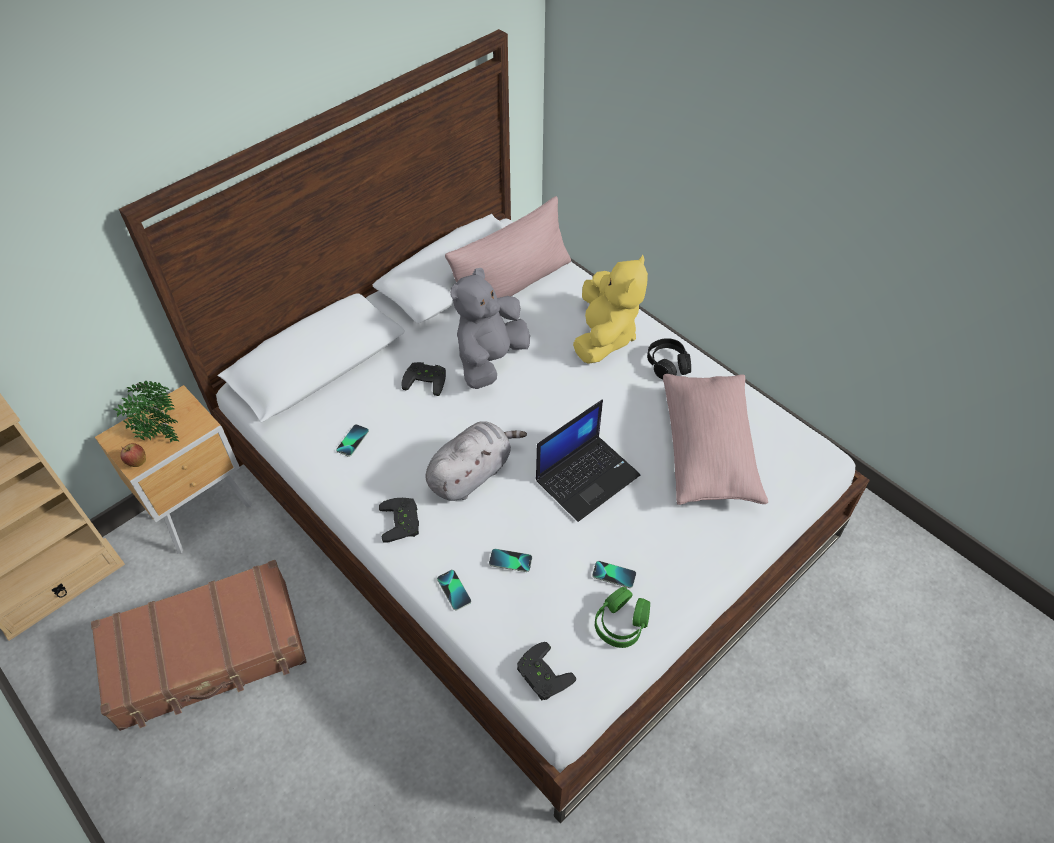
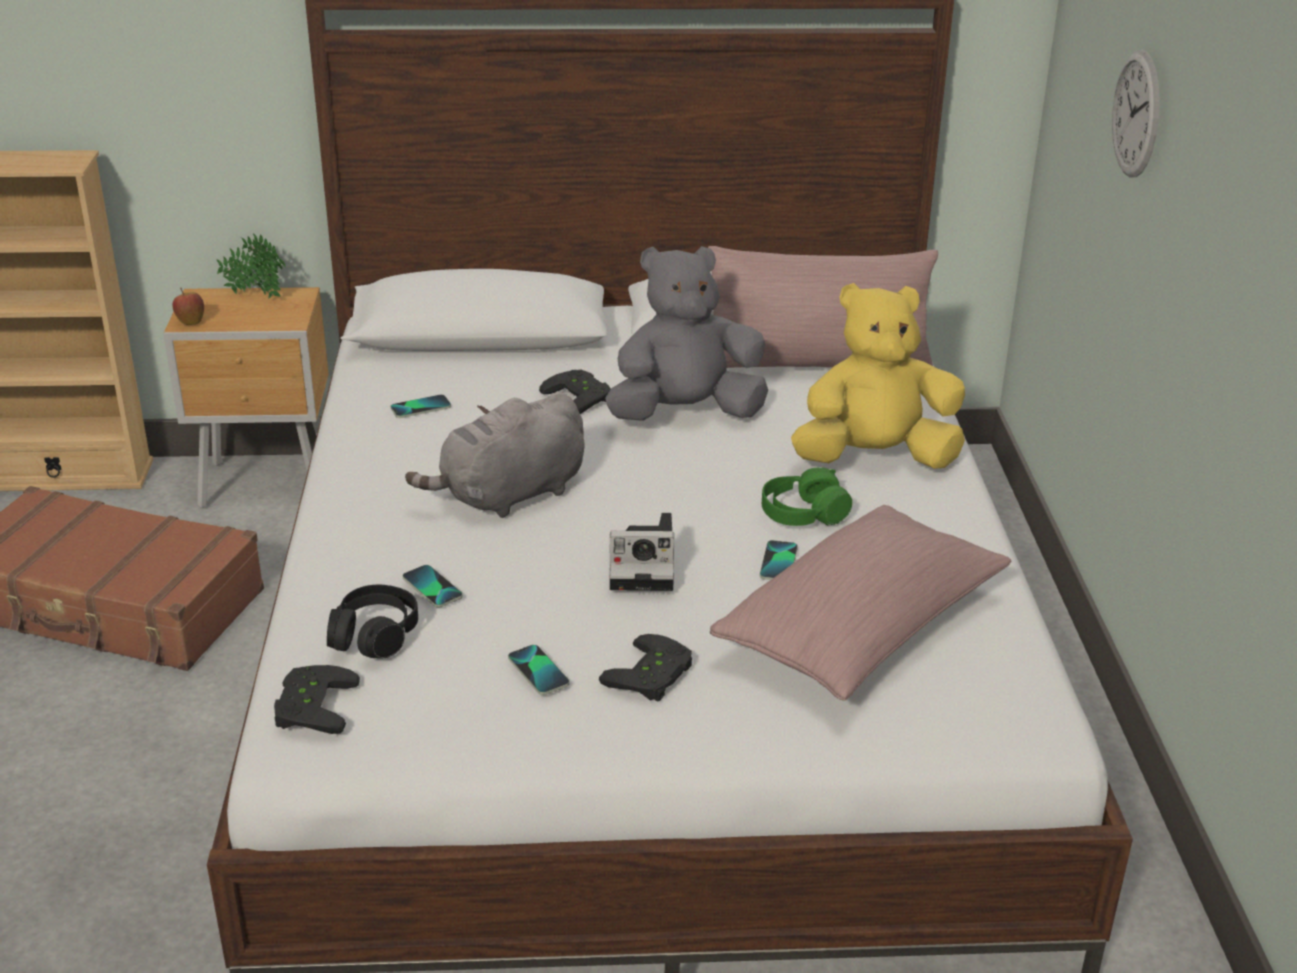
camera: 40 degrees right, 20 degrees down
potted plant [122,406,179,443] -> none
black game controller [379,498,419,543] -> black game controller moved to [599,634,692,702]
grey plush toy [425,421,527,501] -> grey plush toy turned 150 degrees clockwise [405,392,584,518]
phone [437,570,471,611] -> phone moved to [760,540,798,580]
laptop [536,400,640,522] -> camera [609,513,674,591]
yellow plush toy [573,254,648,364] -> yellow plush toy turned 150 degrees counterclockwise [791,283,965,469]
green headphones [595,587,650,648] -> green headphones moved to [762,467,852,526]
black headphones [647,338,691,379] -> black headphones moved to [327,585,418,659]
none -> wall clock [1112,50,1160,178]

